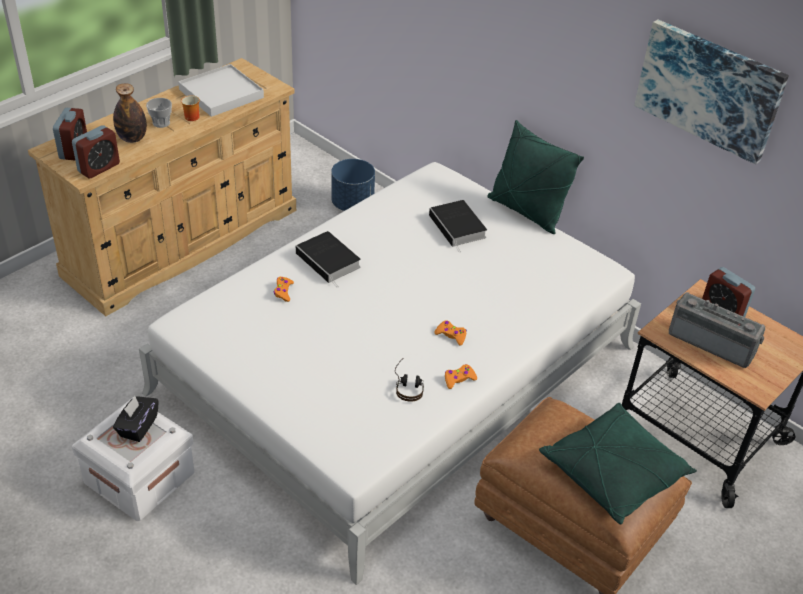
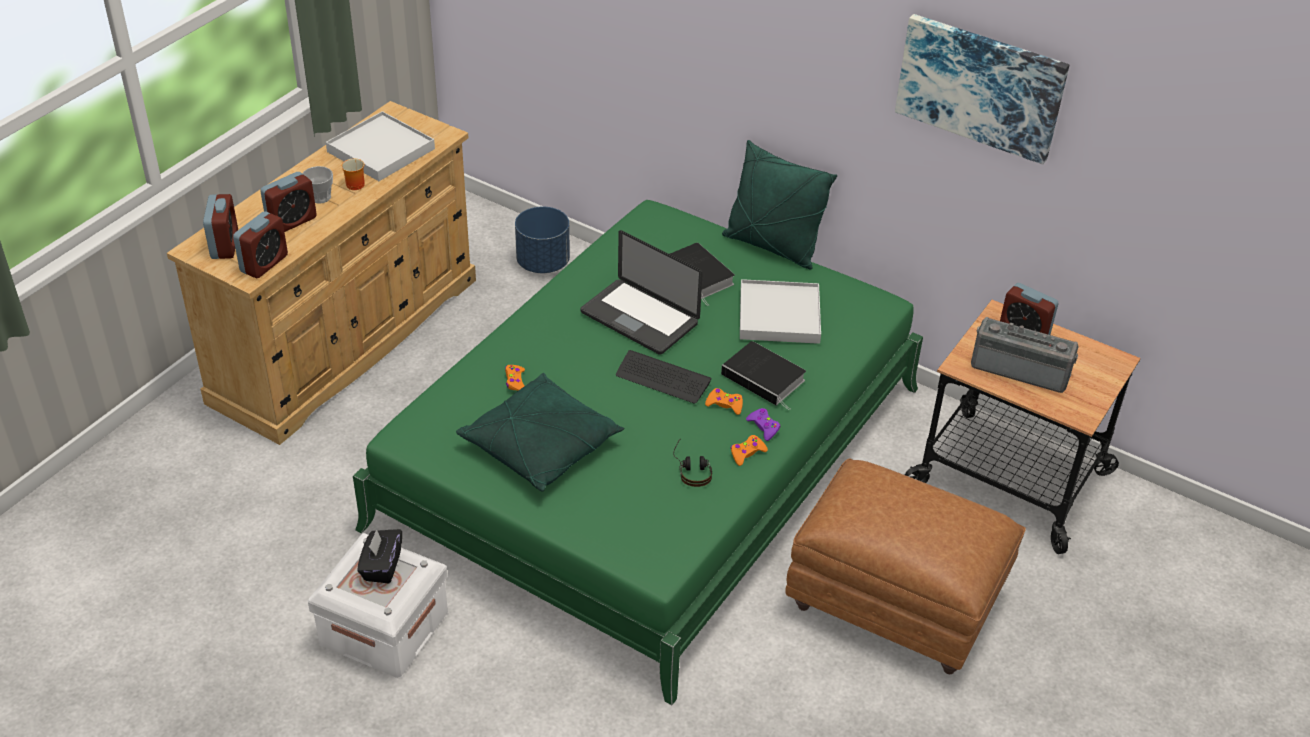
camera: 10 degrees left, 0 degrees up
bottle [113,83,147,143] -> alarm clock [260,172,317,232]
white bed [139,162,641,585] -> green bed [353,200,923,705]
book [296,231,361,288] -> book moved to [721,341,806,410]
green pillow [539,403,697,524] -> green pillow moved to [456,373,624,492]
none -> laptop [581,230,703,355]
none -> keyboard [616,350,712,404]
none -> white tray [740,279,821,344]
none -> purple game controller [746,408,780,441]

